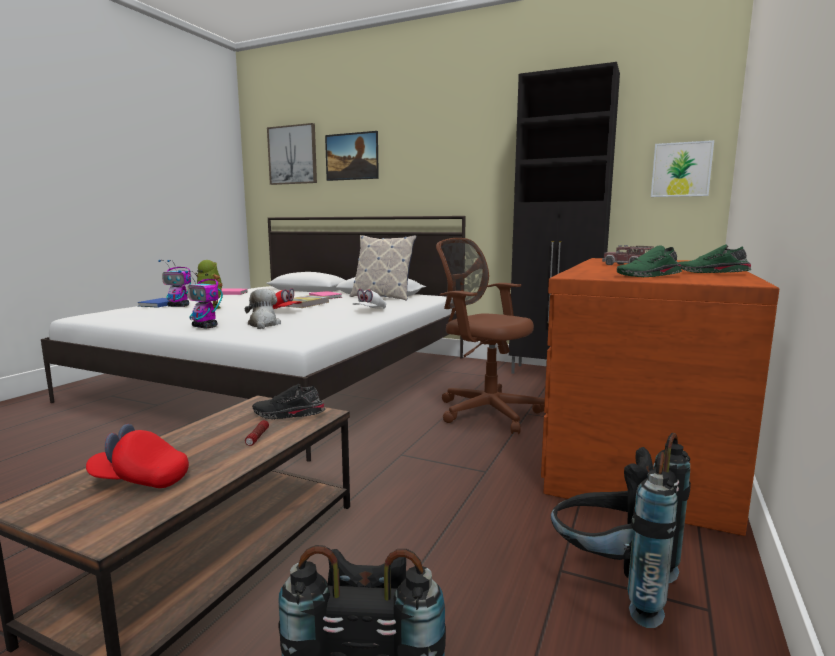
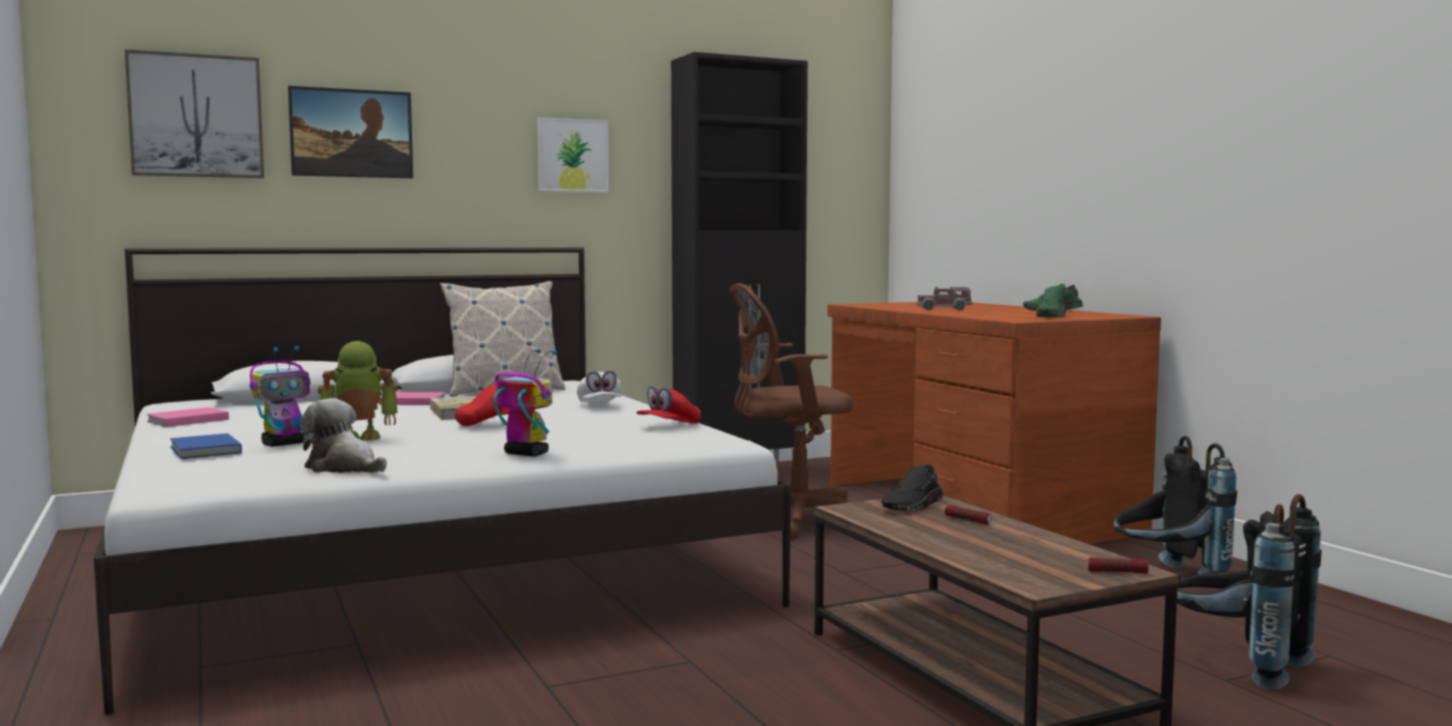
camera: 50 degrees left, 5 degrees down
red cap [86,424,189,488] -> red cap moved to [636,386,701,424]
toy robot [178,270,223,328] -> toy robot turned 135 degrees counterclockwise [493,349,557,457]
plush toy [244,289,281,329] -> plush toy moved to [301,398,387,473]
picture [651,140,714,197] -> picture moved to [537,117,609,193]
none -> flashlight [1087,558,1148,573]

